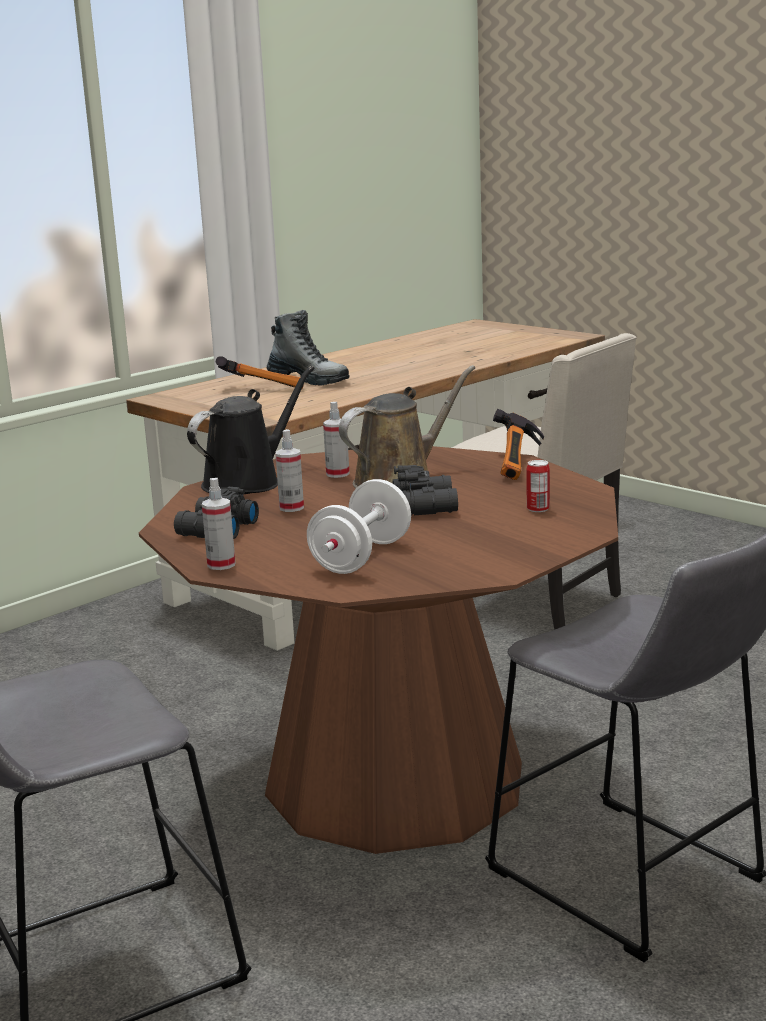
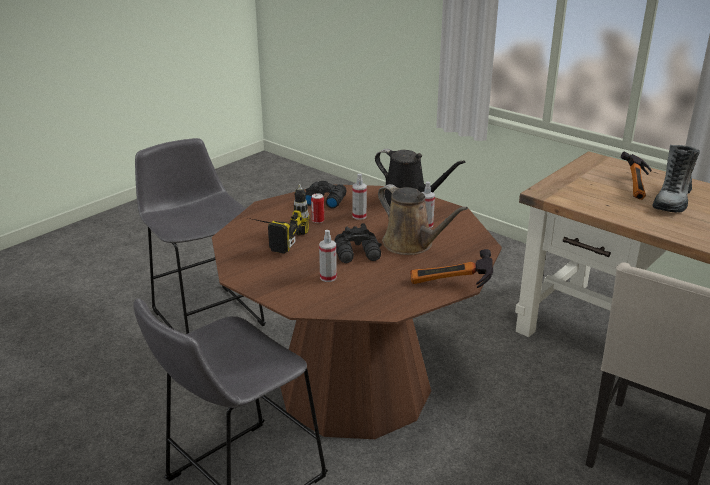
camera: 85 degrees right, 10 degrees up
spray bottle [202,478,235,570] -> spray bottle moved to [319,230,337,282]
white dumbbell [307,479,411,574] -> power drill [253,184,309,254]
can [526,460,550,512] -> can moved to [311,193,324,223]

